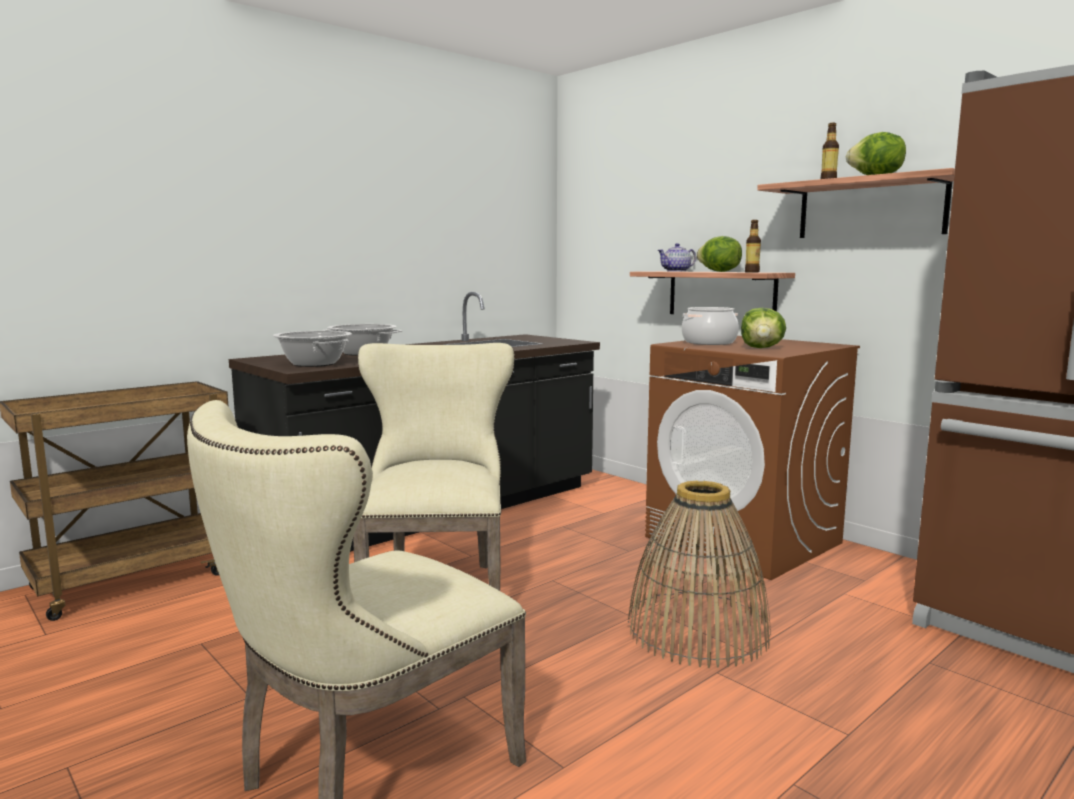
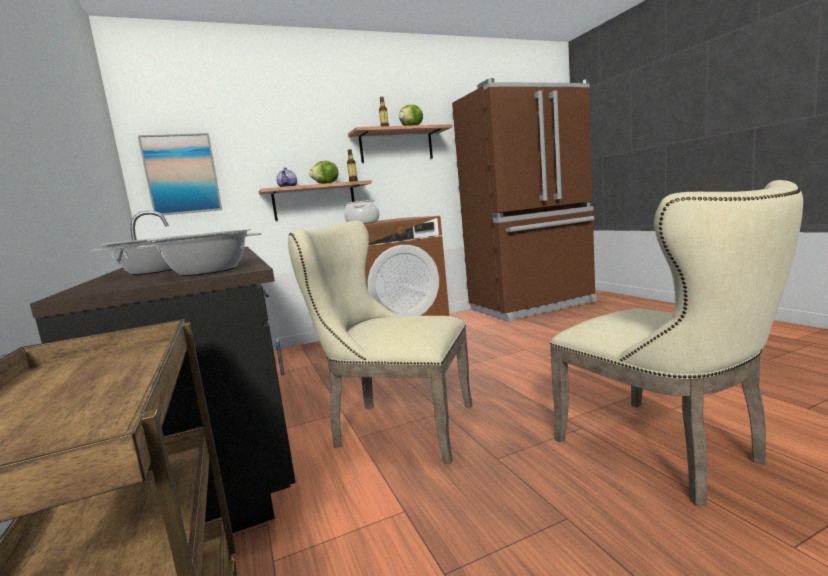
camera: 70 degrees left, 0 degrees up
basket [628,481,771,668] -> none
lettuce [741,308,786,348] -> none
none -> picture [138,133,222,216]

